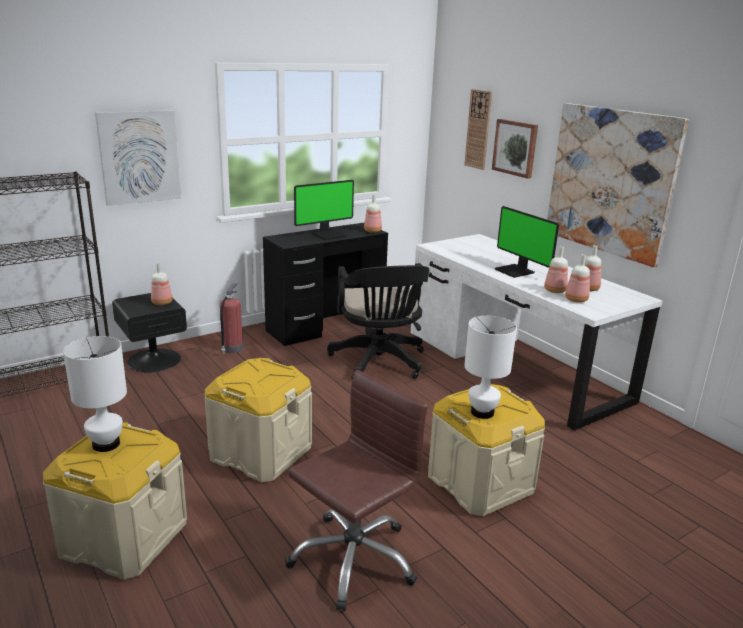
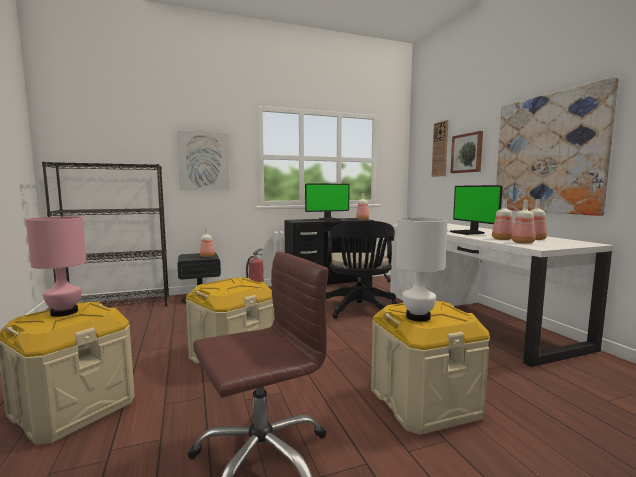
camera: 15 degrees right, 15 degrees down
white table lamp [63,336,127,452] -> pink table lamp [26,216,86,317]

